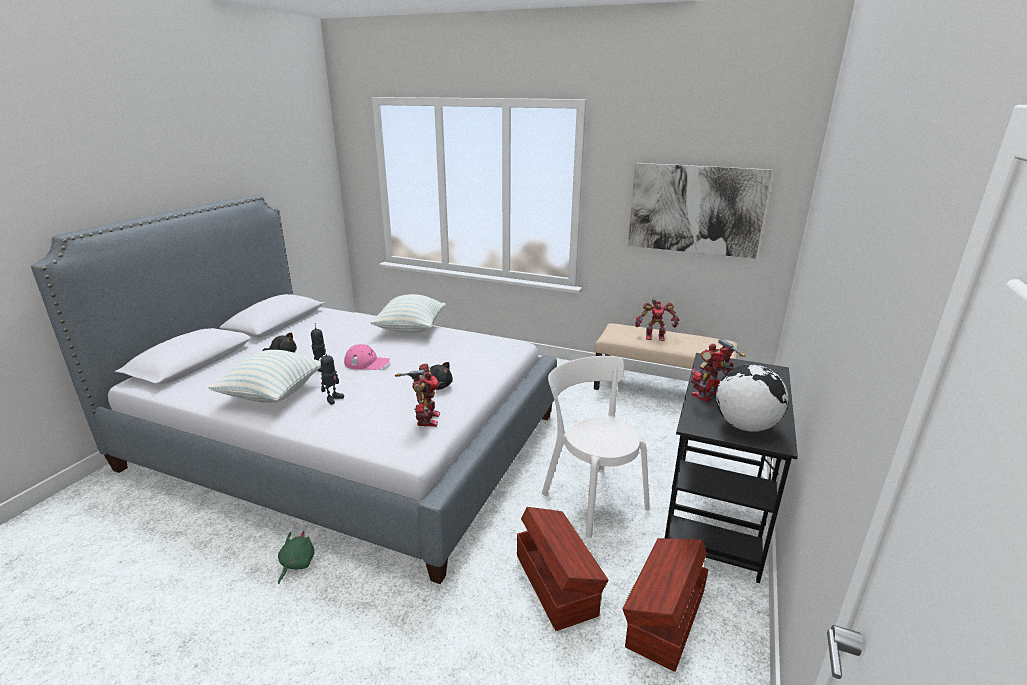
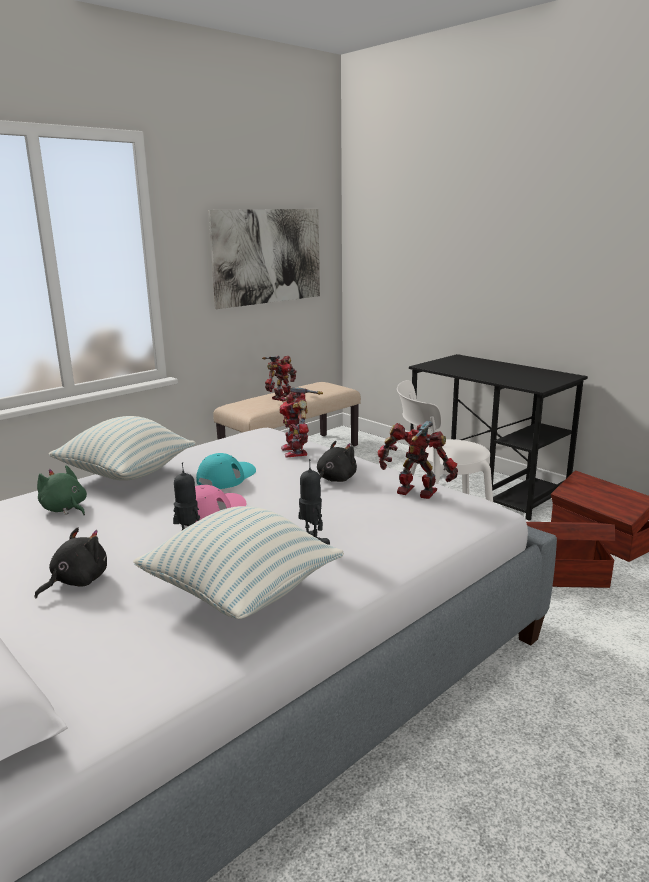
camera: 65 degrees left, 5 degrees down
green plush toy [278,531,315,584] -> green plush toy moved to [37,465,87,515]
toy robot [691,338,746,402] -> toy robot moved to [280,387,323,457]
globe [716,364,789,432] -> none
none -> turquoise cap [196,453,256,489]

